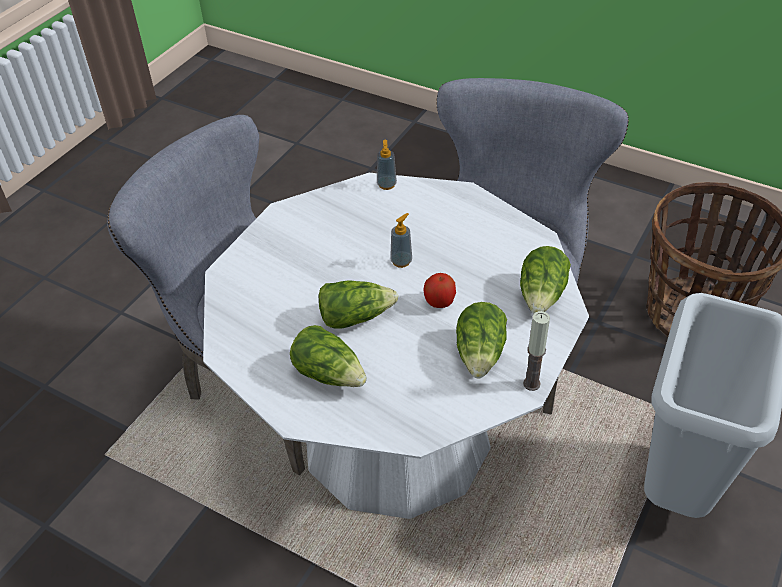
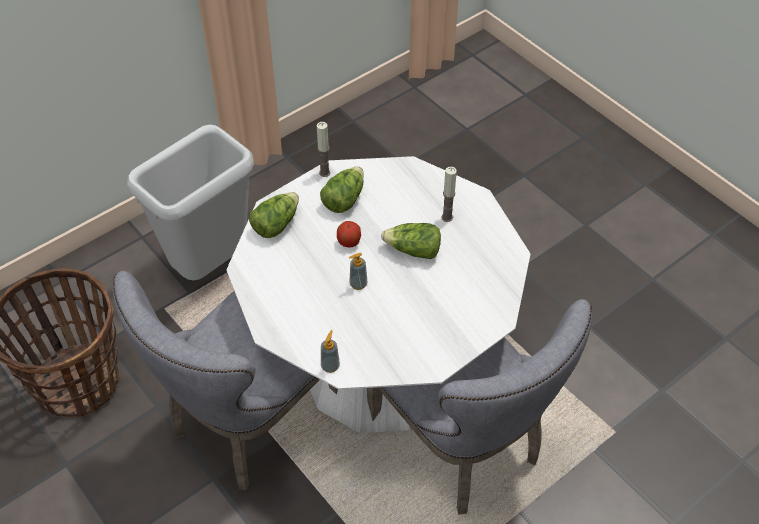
camera: 160 degrees left, 5 degrees up
lettuce [290,325,367,387] -> candle [442,167,457,222]

